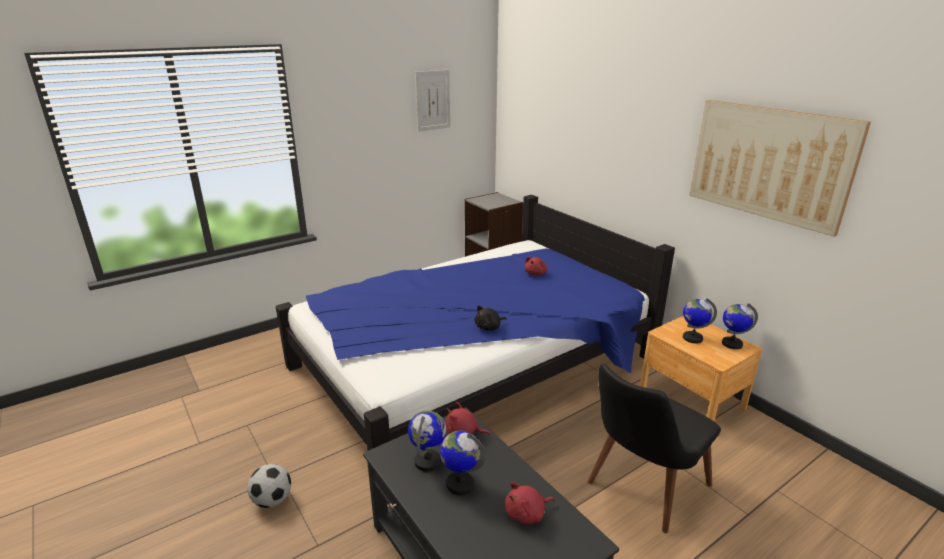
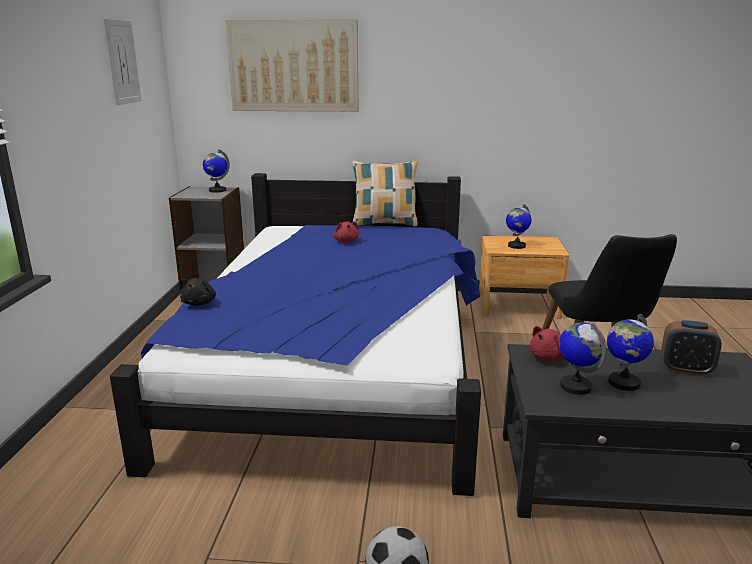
camera: 50 degrees left, 5 degrees down
black plush toy [475,306,507,330] -> black plush toy moved to [180,278,216,306]
red plush toy [505,482,555,524] -> alarm clock [661,320,722,376]
picture [689,100,871,237] -> picture moved to [226,19,358,112]
globe [722,303,758,349] -> globe moved to [203,149,230,193]
none -> pillow [352,161,418,227]

